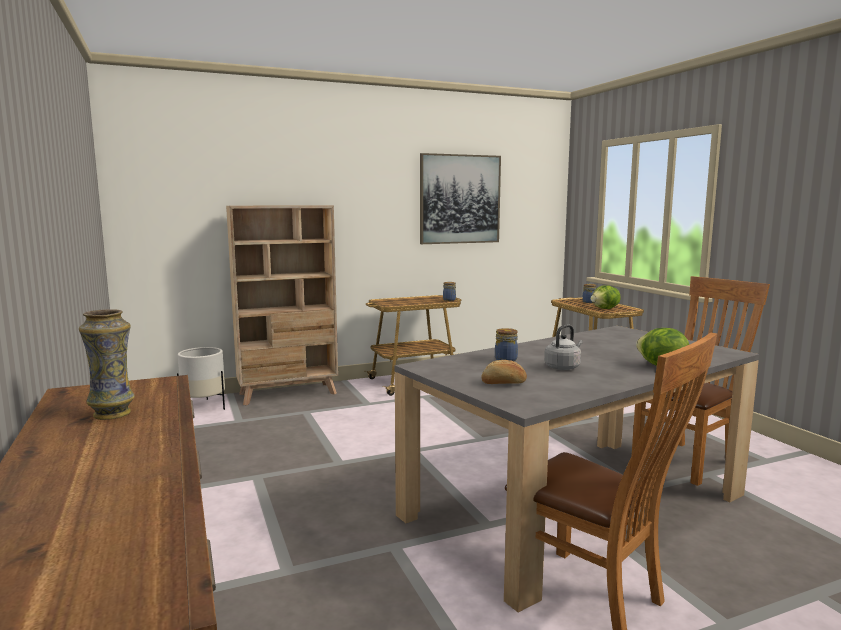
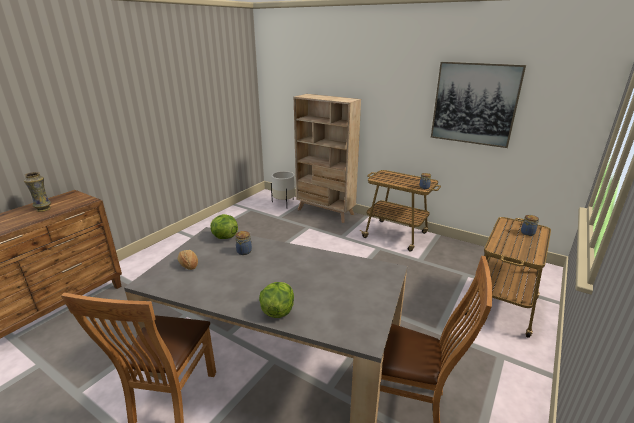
camera: 55 degrees right, 15 degrees up
grey kettle [544,325,583,370] -> none
lettuce [591,285,621,309] -> lettuce moved to [210,214,238,239]

